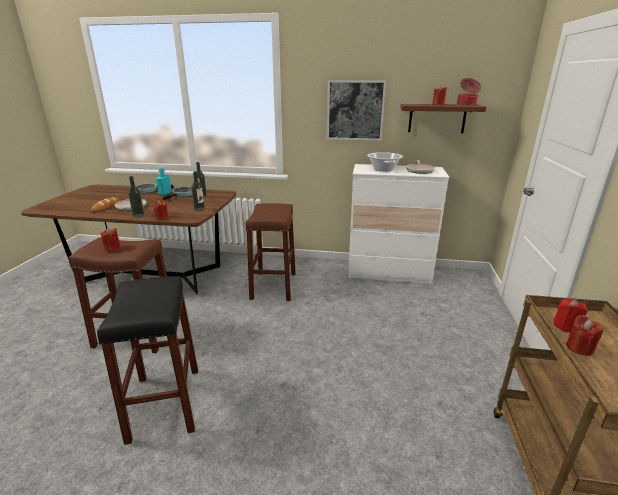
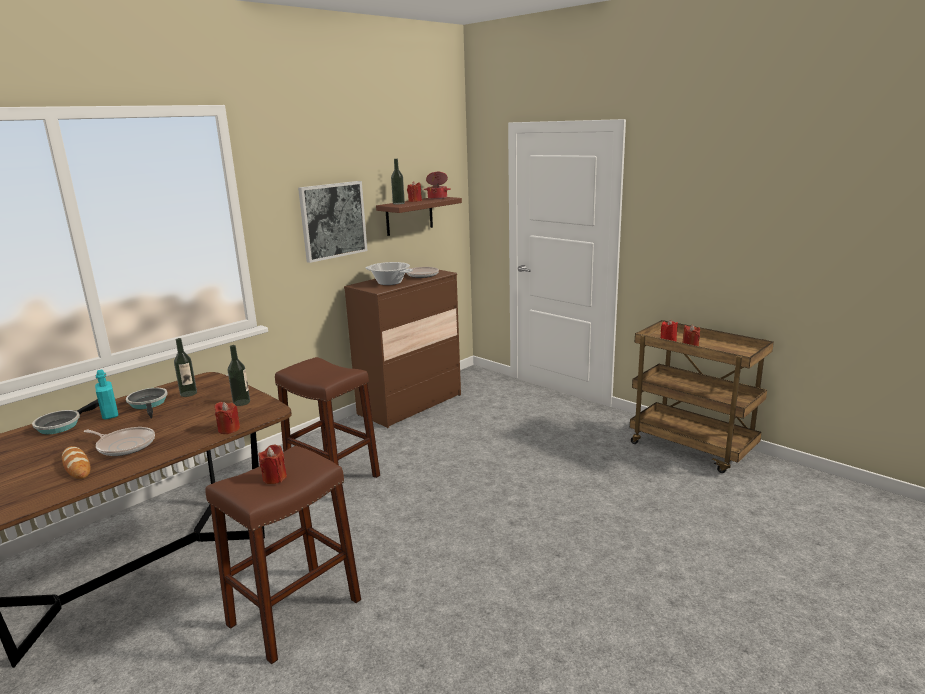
camera: 55 degrees left, 5 degrees down
black stool [97,276,198,445] -> none
bottle [128,176,145,218] -> bottle moved to [391,159,405,204]
white dresser [348,164,449,285] -> brown dresser [344,270,461,428]

